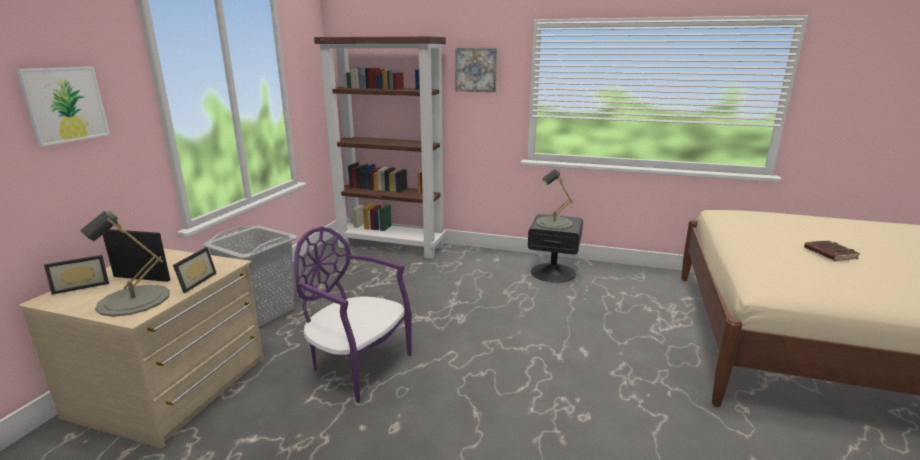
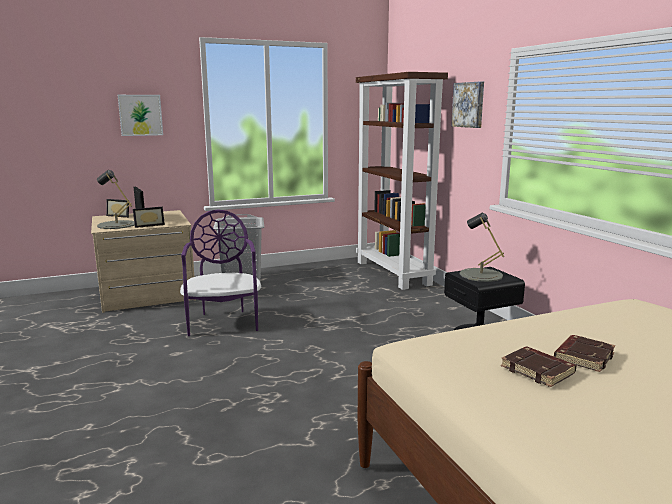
camera: 50 degrees right, 5 degrees down
none -> brown book [501,347,576,387]

